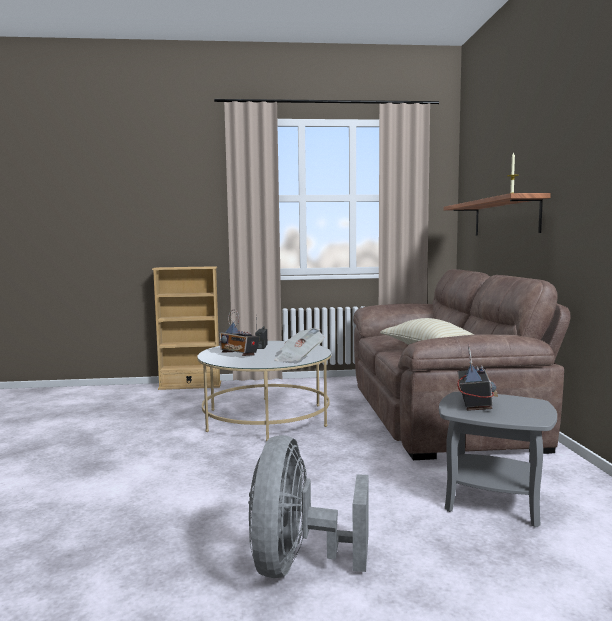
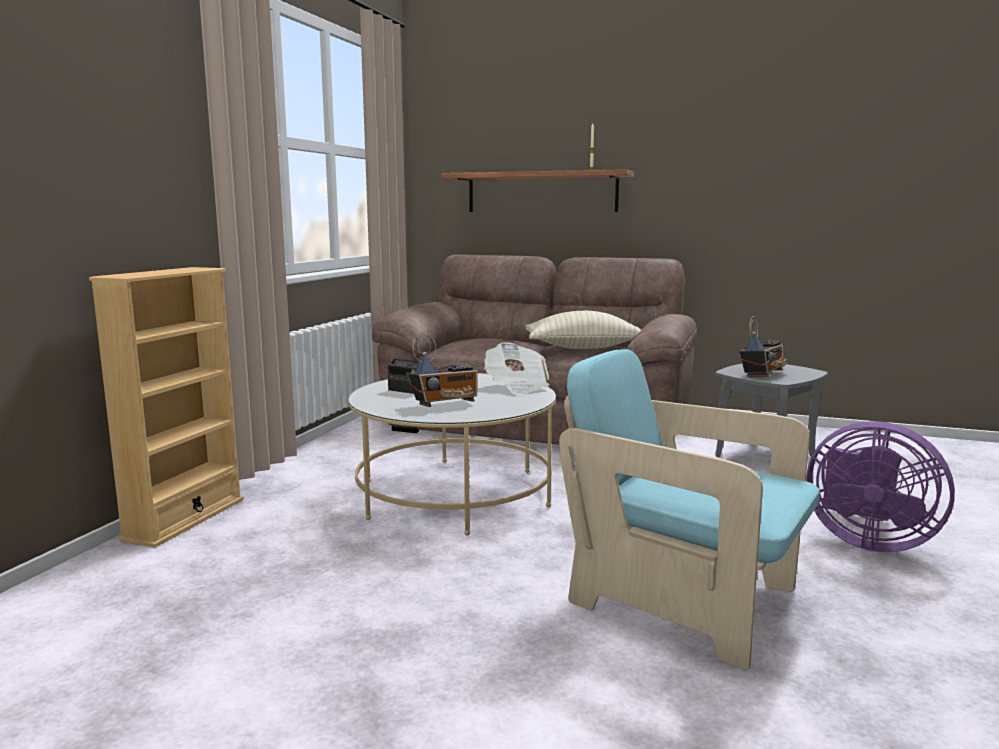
camera: 65 degrees left, 5 degrees up
grey fan [248,435,369,578] -> purple fan [806,421,955,552]
radio [457,344,498,411] -> radio turned 90 degrees clockwise [739,316,788,377]
none -> turquoise armchair [559,349,820,670]

